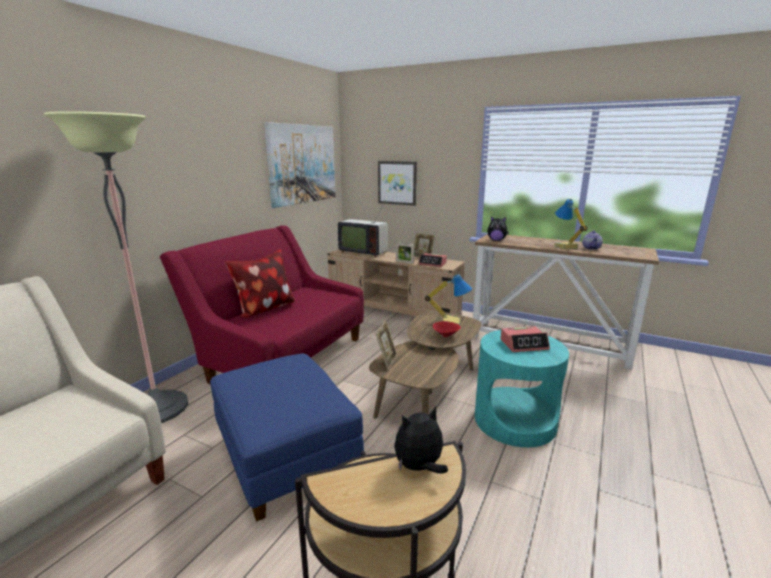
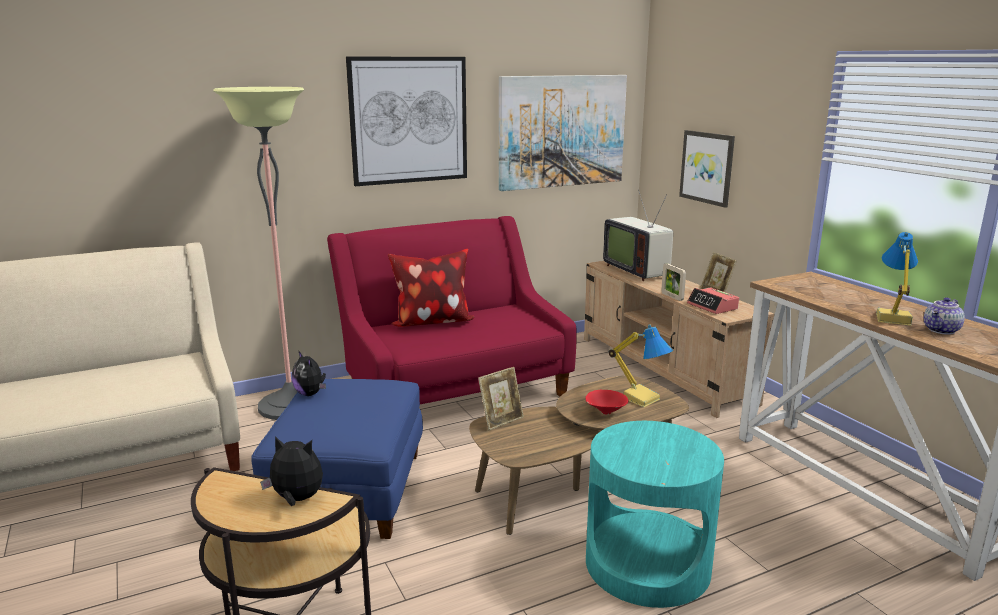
camera: 35 degrees right, 0 degrees up
plush toy [487,216,509,241] -> plush toy moved to [292,352,326,396]
alarm clock [500,326,550,352] -> none
none -> picture [346,57,467,186]

